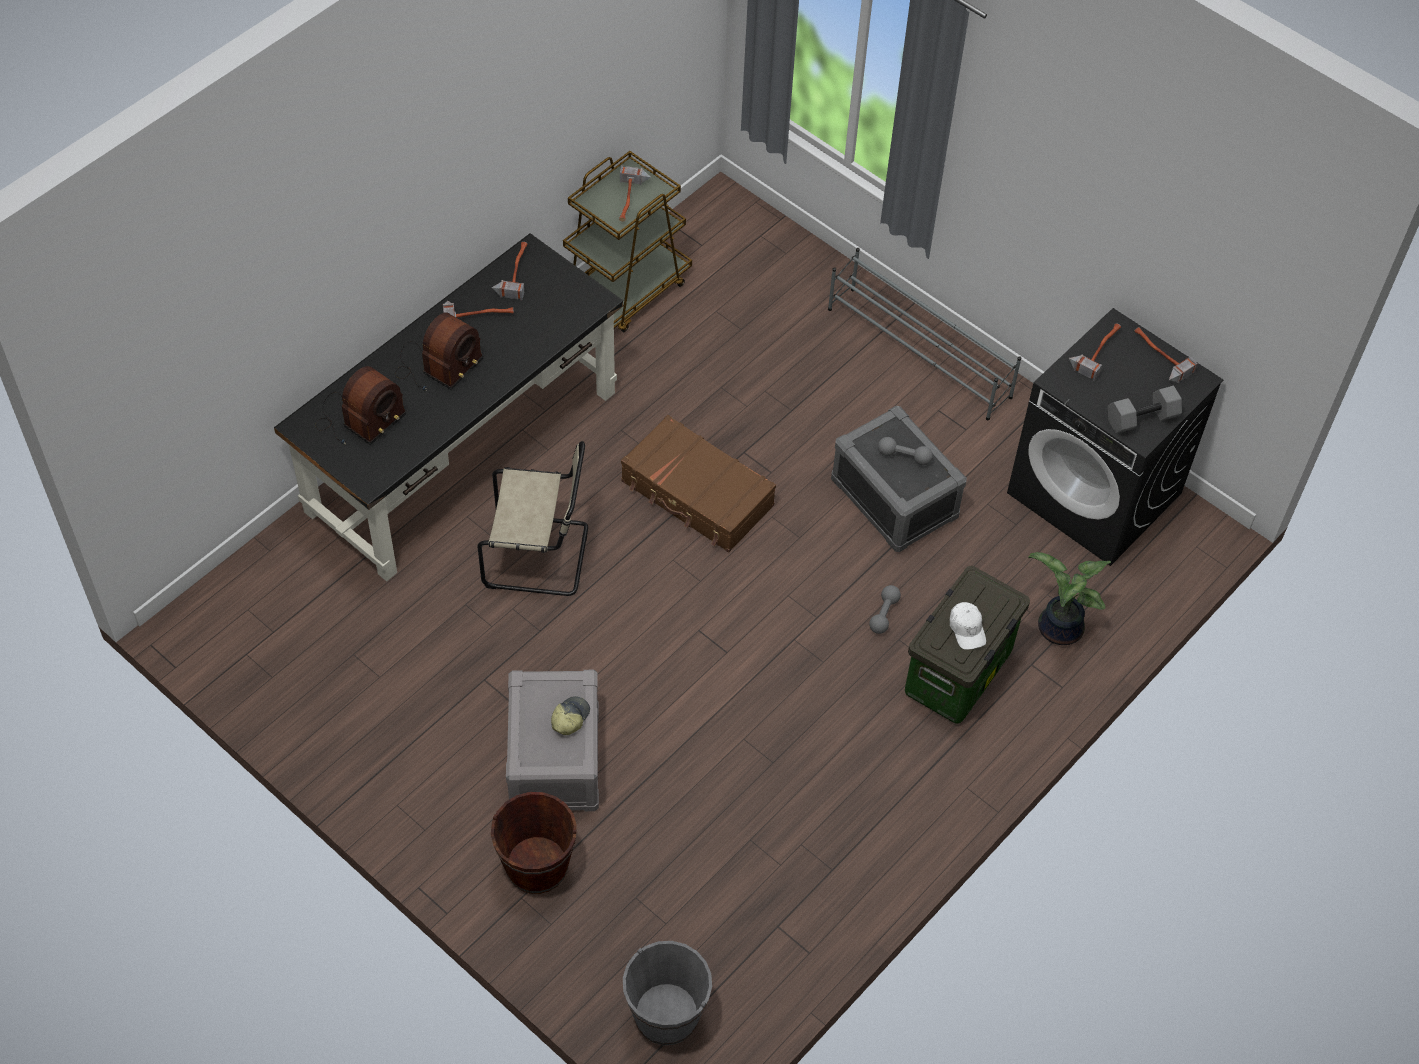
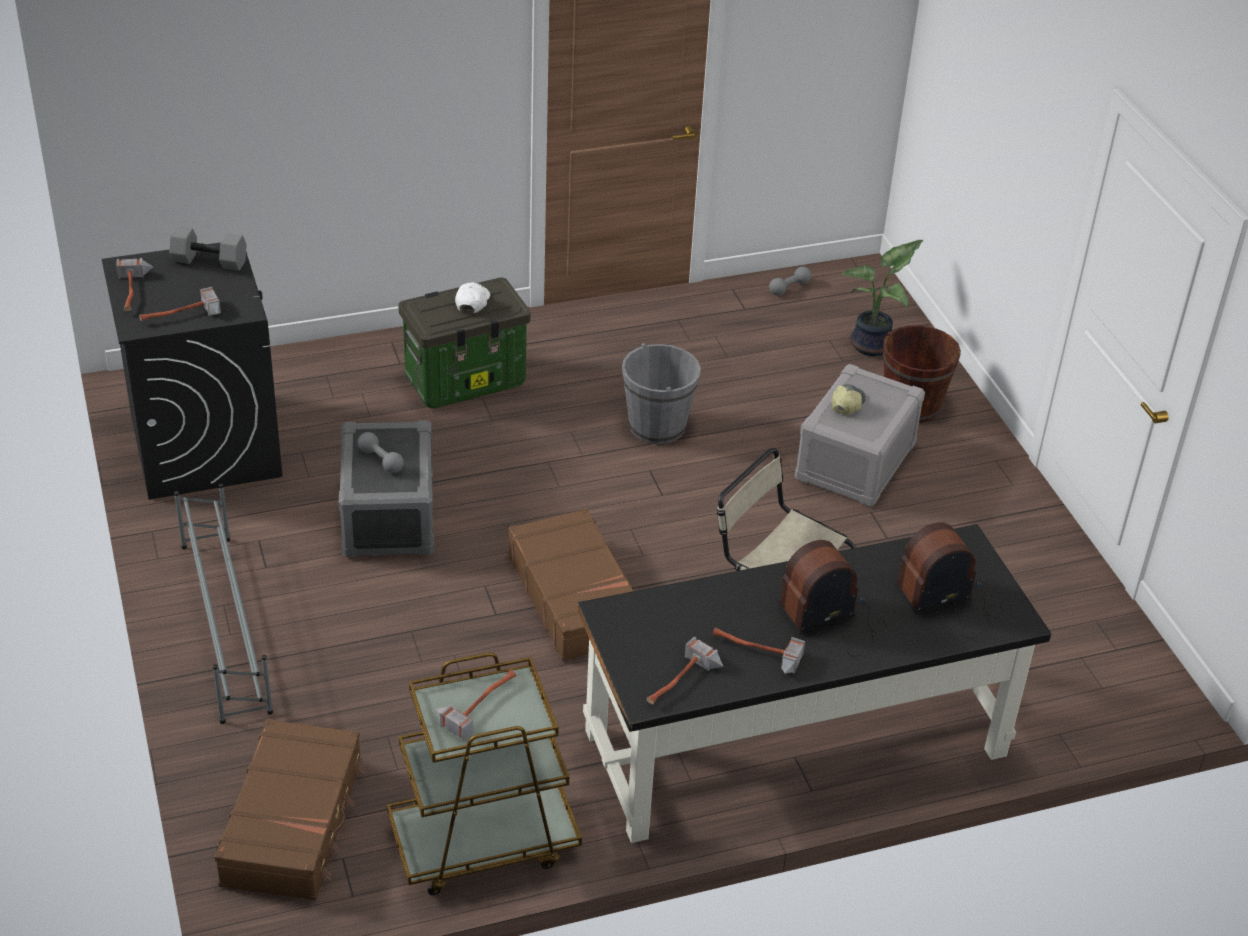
camera: 150 degrees left, 15 degrees down
cap [551,696,590,735] -> cap turned 150 degrees clockwise [832,384,866,415]
grey bucket [623,941,712,1045] -> grey bucket moved to [622,343,701,444]
grey dumbbell [869,585,901,634] -> grey dumbbell moved to [769,267,812,296]
potted plant [1028,552,1111,645] -> potted plant moved to [841,240,923,356]
none -> brown suitcase [214,719,365,901]

